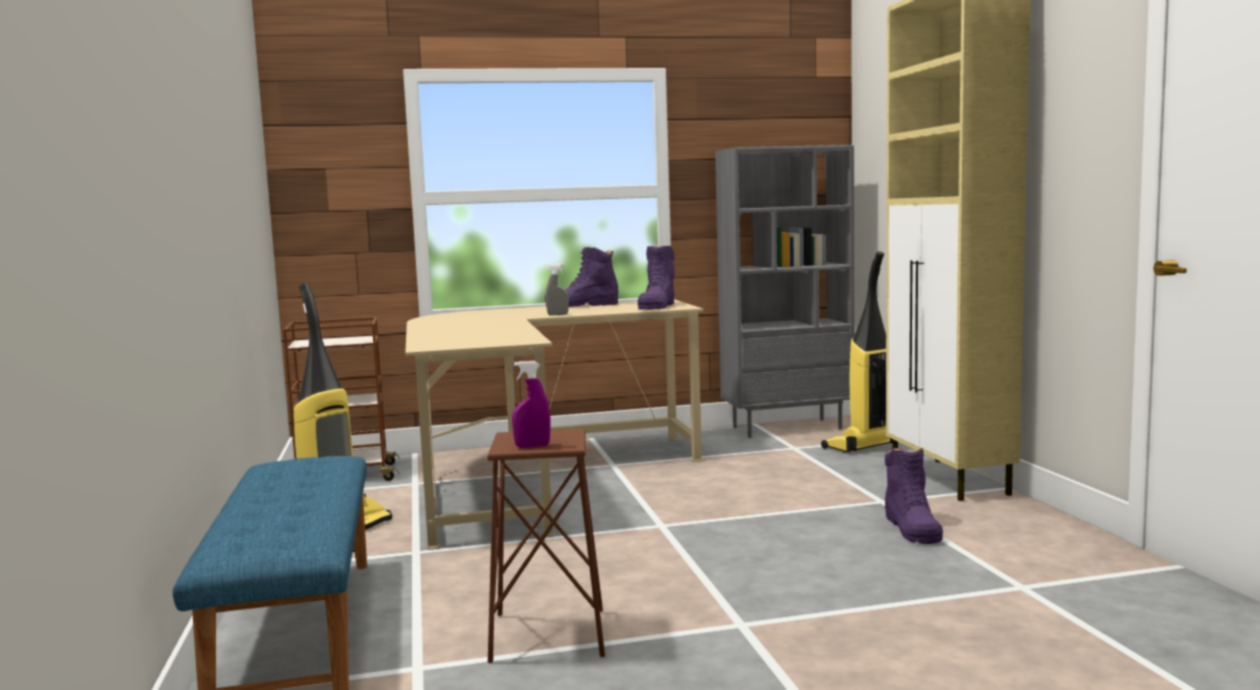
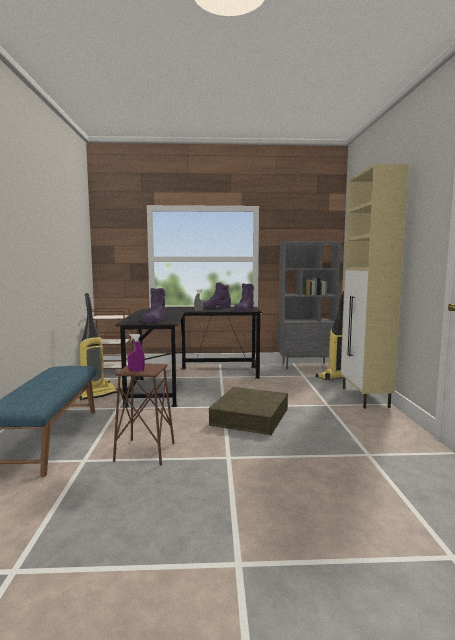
camera: 10 degrees right, 0 degrees up
beige desk [405,299,703,550] -> black desk [116,307,262,408]
purple boot [885,448,943,544] -> purple boot moved to [143,288,166,323]
none -> brown storage box [209,387,288,435]

